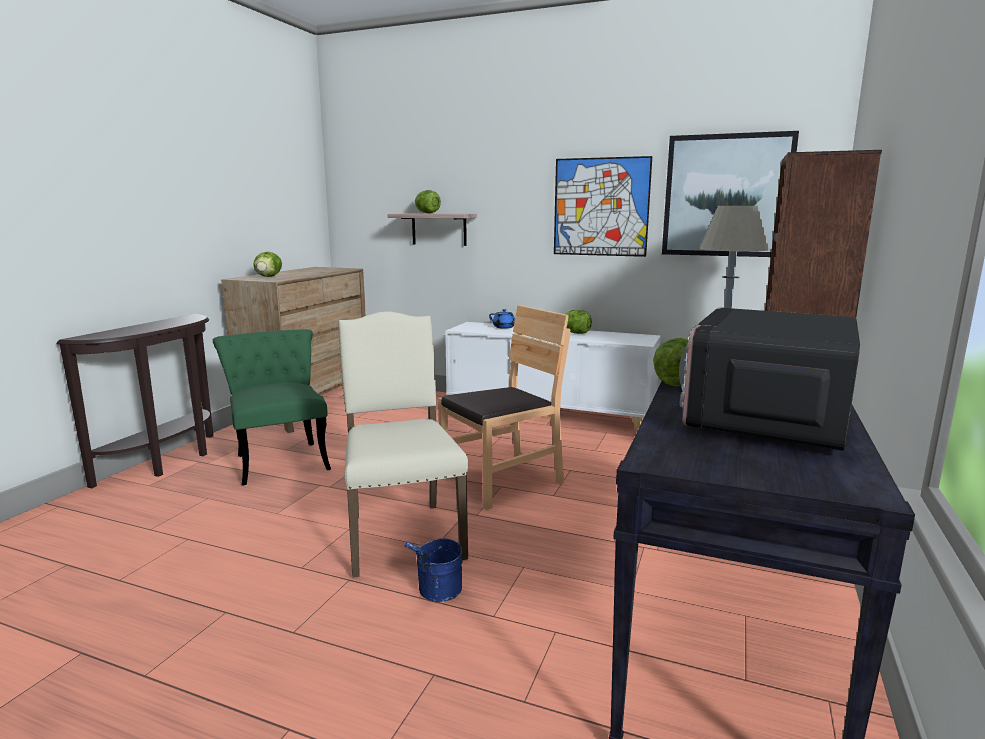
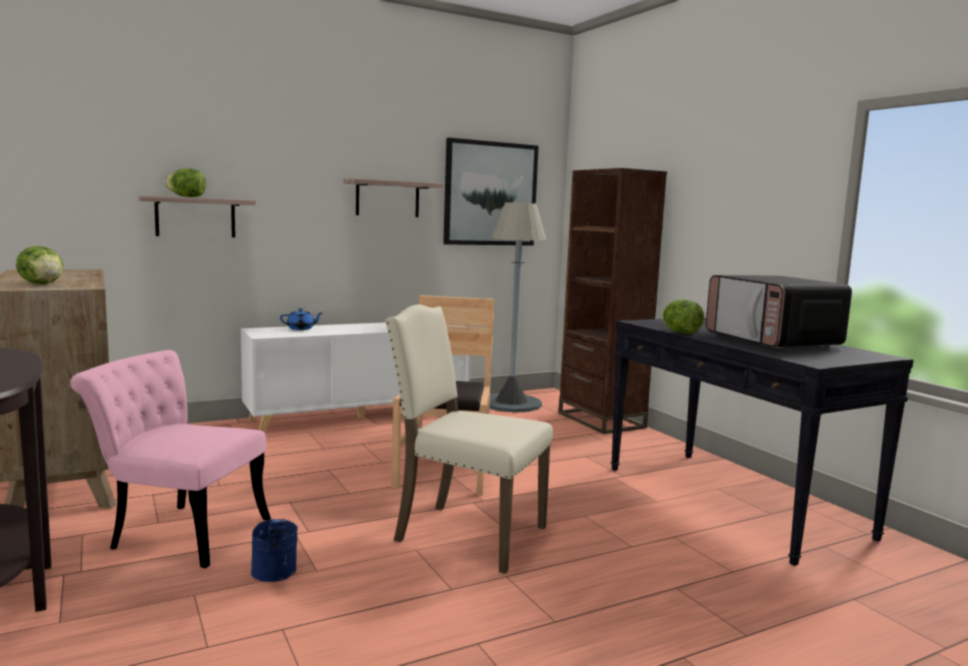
camera: 50 degrees left, 5 degrees down
green chair [213,329,331,486] -> pink chair [71,350,271,568]
blue bucket [404,538,463,602] -> blue bucket moved to [251,519,298,582]
picture [554,156,652,257] -> shelf [343,178,444,217]
lettuce [566,310,592,334] -> none

